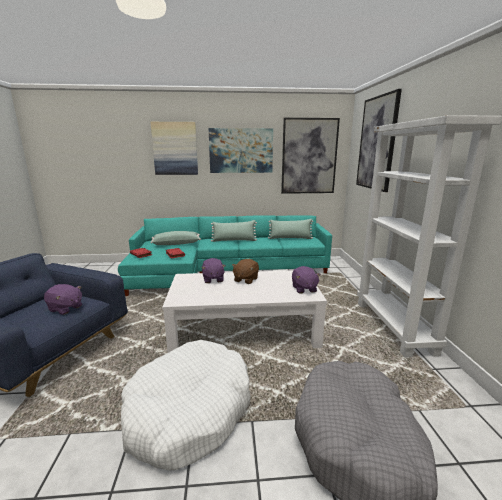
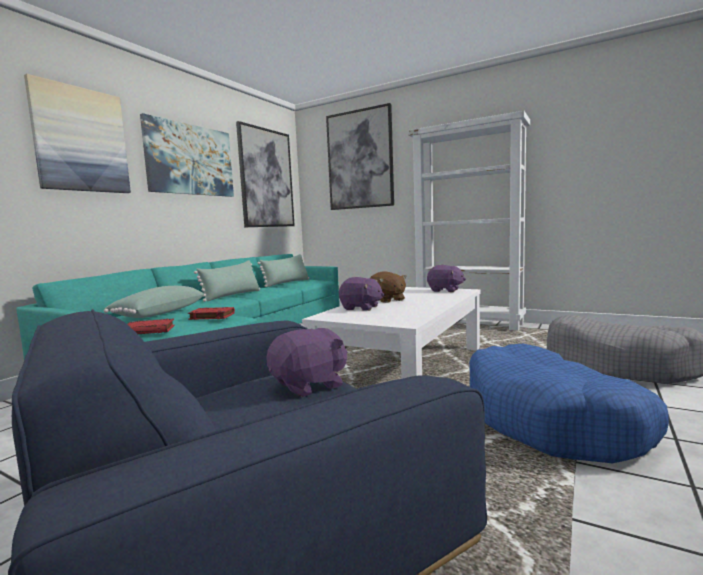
camera: 55 degrees left, 10 degrees down
white dog bed [121,340,251,470] -> blue dog bed [469,344,669,463]

